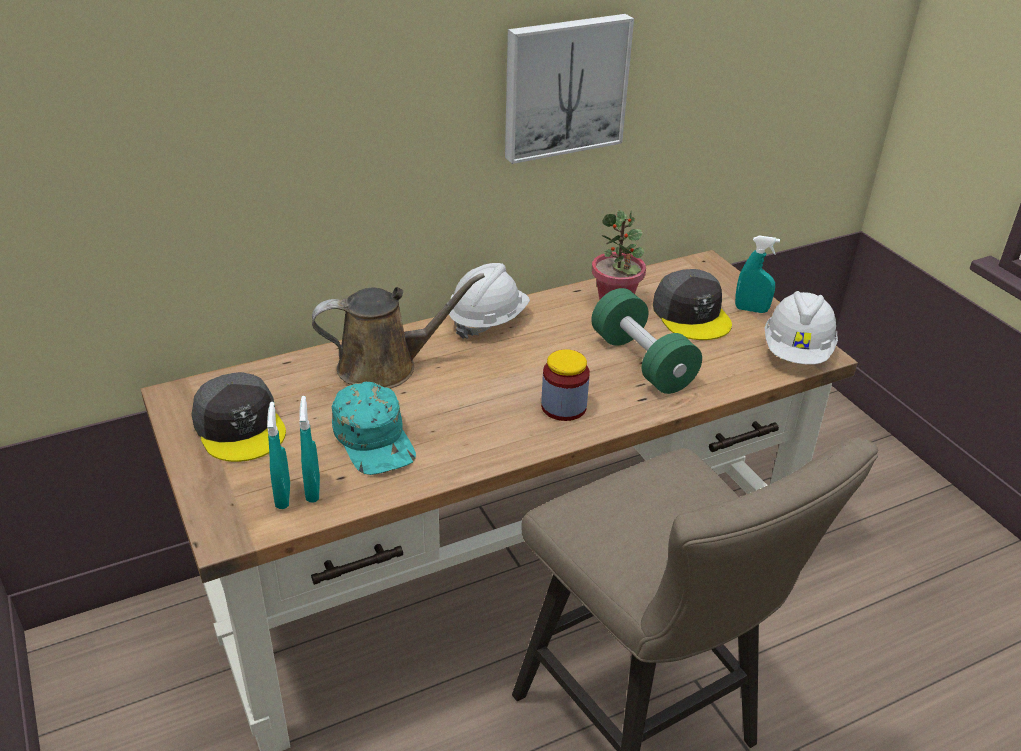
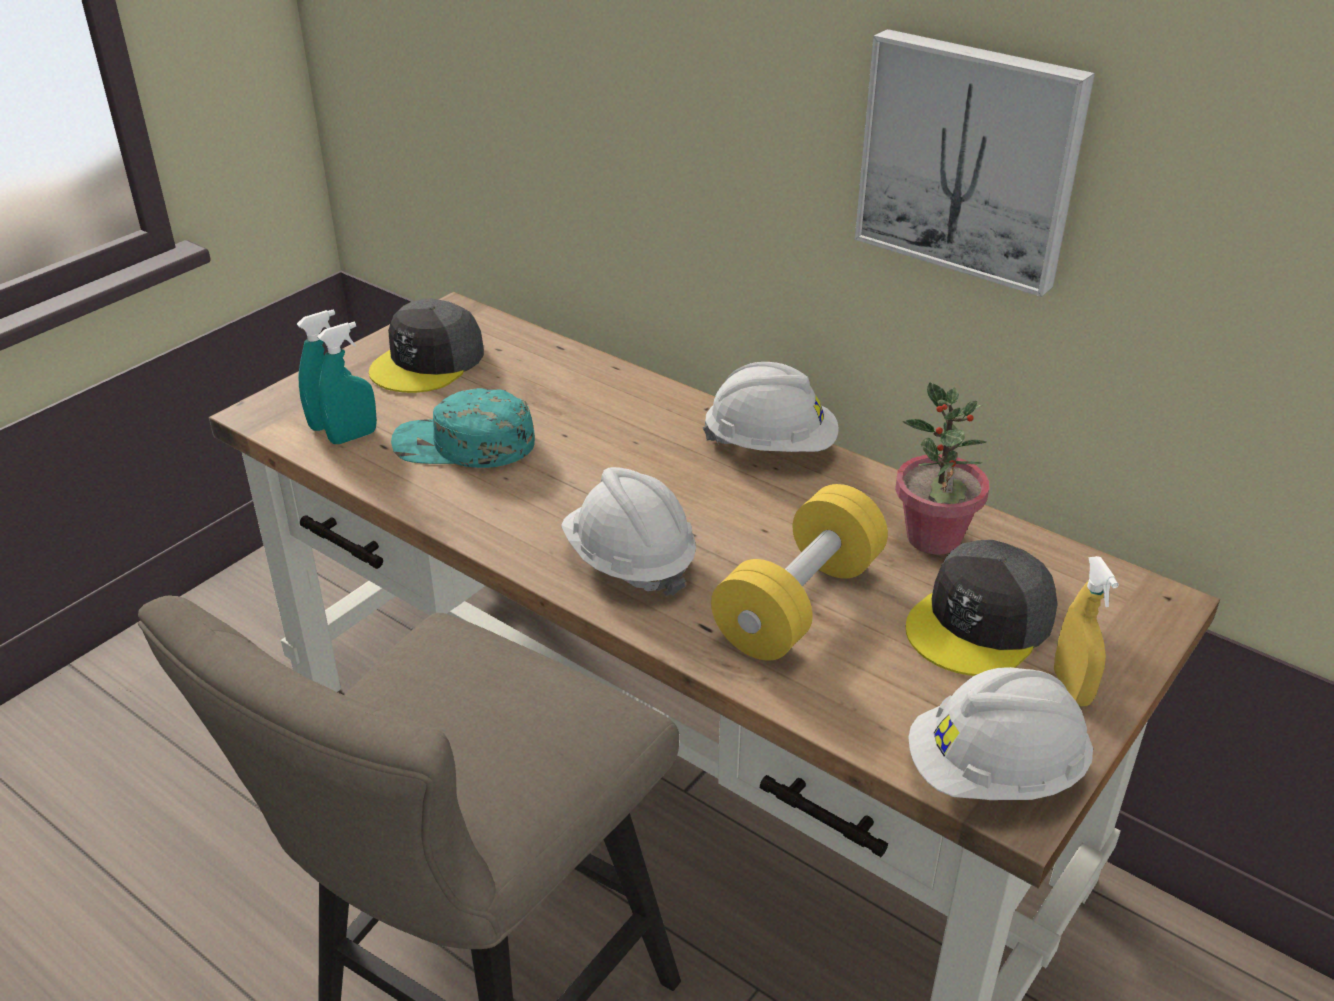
camera: 65 degrees right, 0 degrees up
brown watering can [312,273,485,389] -> none
turquoise cap [331,382,416,475] -> turquoise cap turned 60 degrees clockwise [391,388,535,468]
jar [541,349,590,421] -> white hard hat [561,467,696,596]
green dumbbell [591,288,702,394] -> yellow dumbbell [711,484,888,661]
turquoise spray bottle [735,236,780,313] -> yellow spray bottle [1054,556,1119,706]

